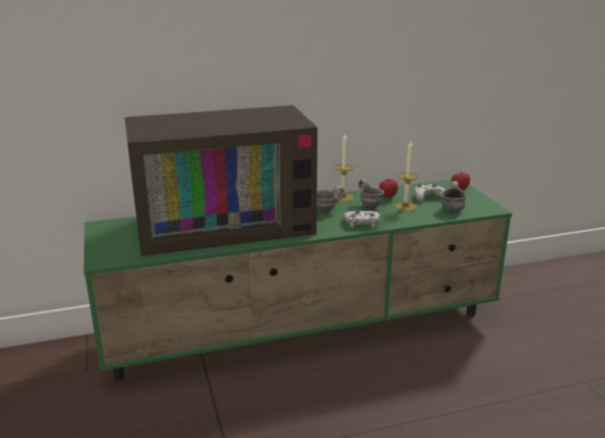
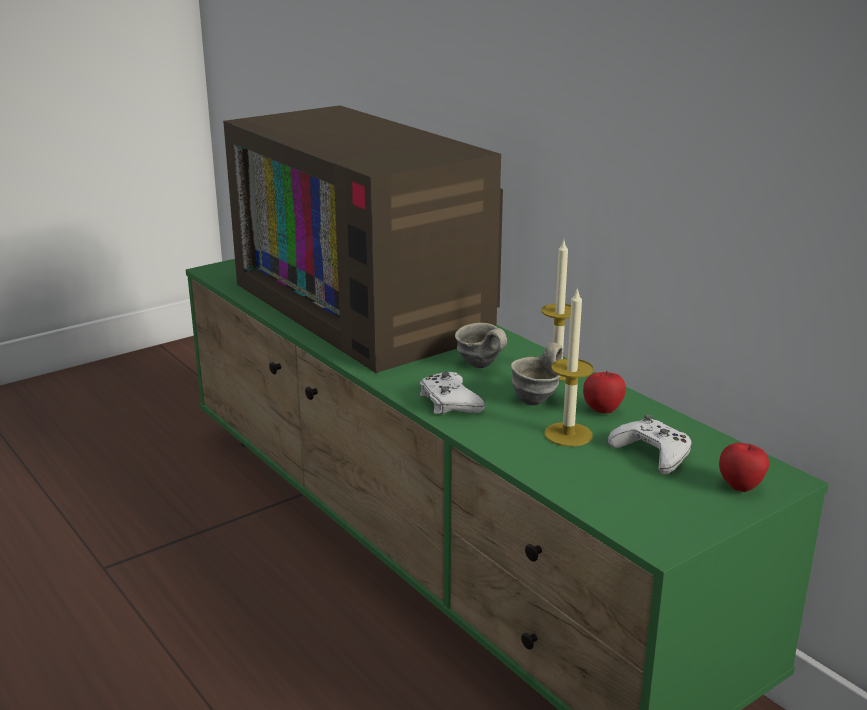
camera: 70 degrees right, 0 degrees up
mug [441,181,466,212] -> none

